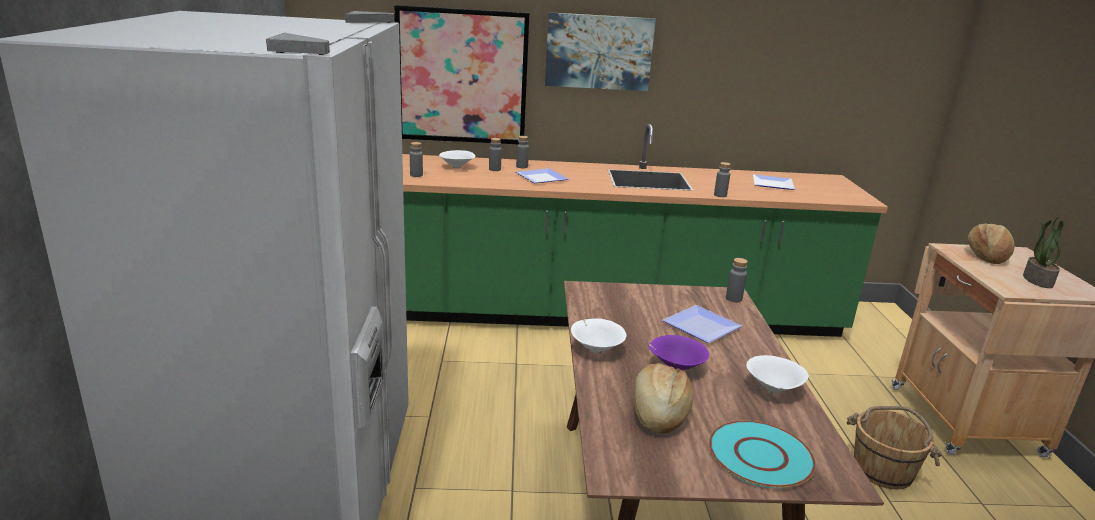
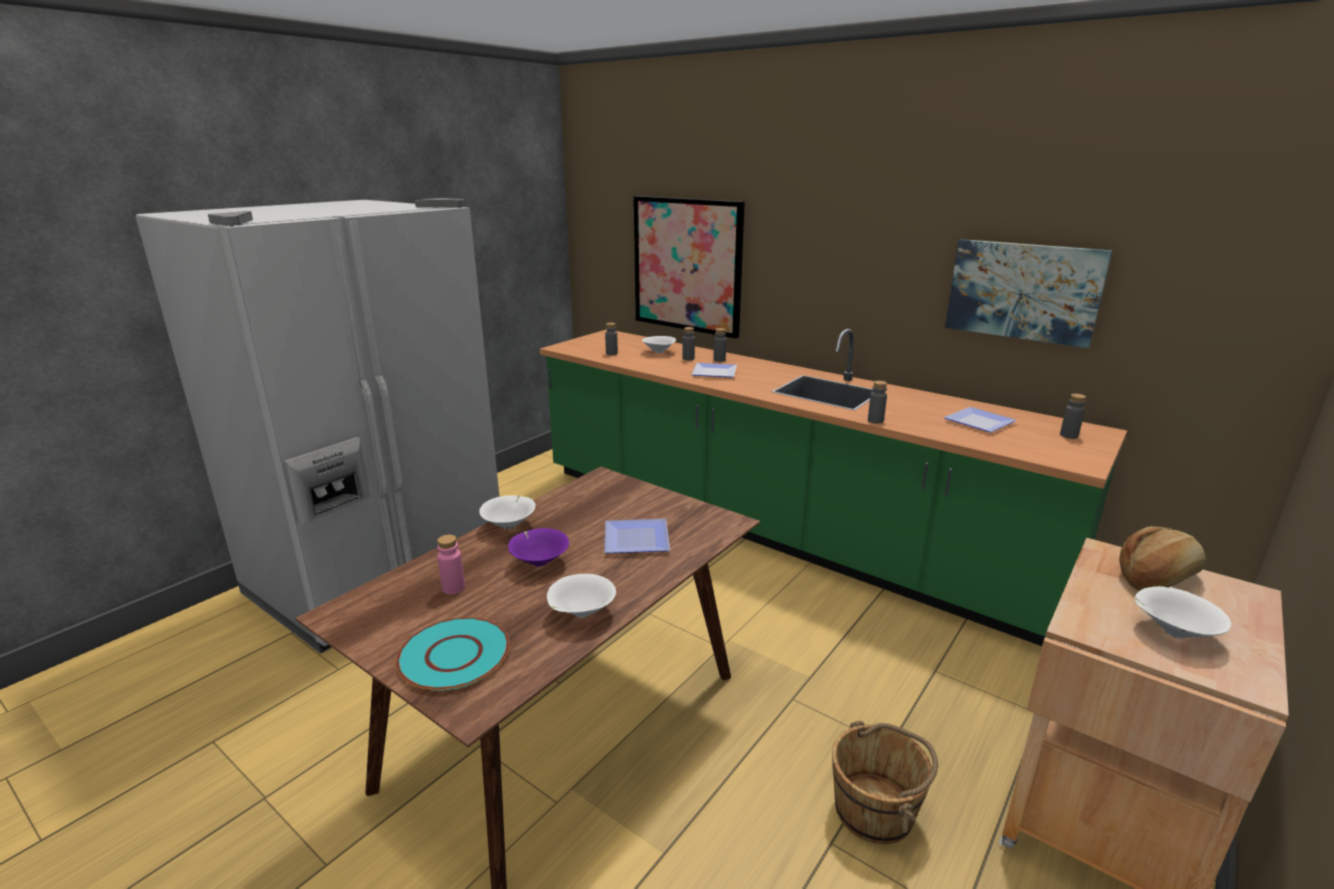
camera: 40 degrees right, 0 degrees up
picture [545,12,656,91] -> picture moved to [945,239,1113,348]
bread [634,363,693,434] -> pink bottle [437,535,465,594]
grey bottle [726,258,748,302] -> grey bottle moved to [1060,394,1086,439]
potted plant [1023,216,1064,288] -> white bowl [1134,586,1231,639]

